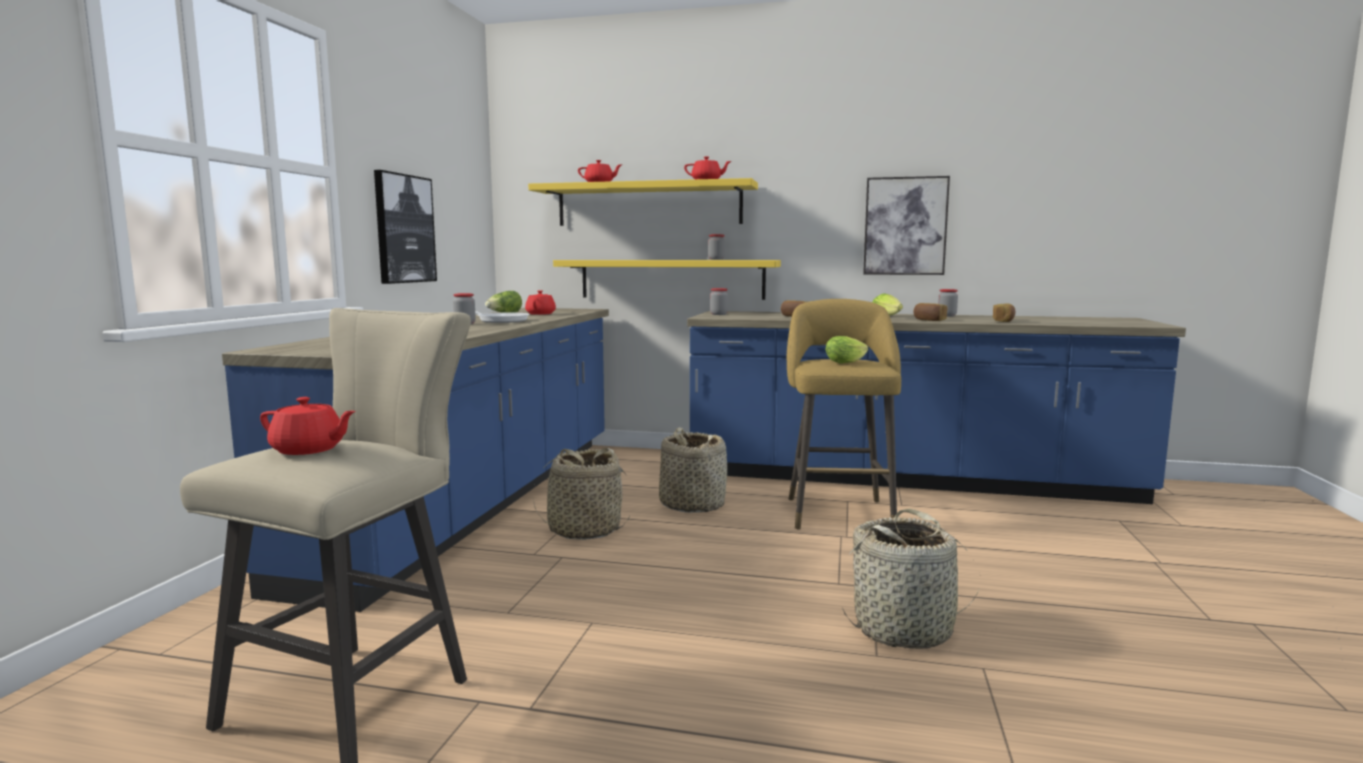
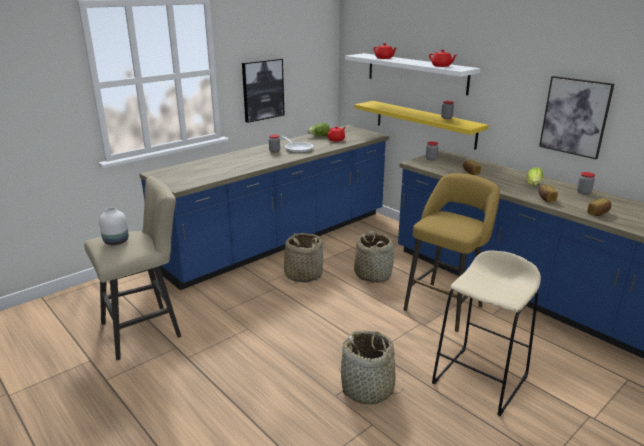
camera: 35 degrees right, 15 degrees up
red teapot [260,397,356,455] -> white vase [99,207,129,245]
yellow shelf [528,178,758,226] -> white shelf [345,53,480,95]
lettuce [826,336,868,363] -> none
none -> beige stool [432,251,541,416]

